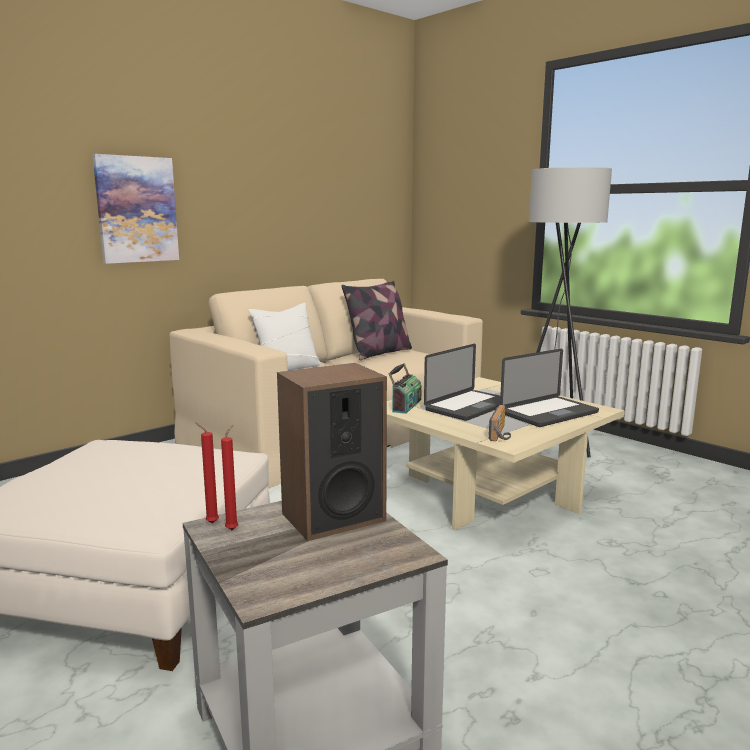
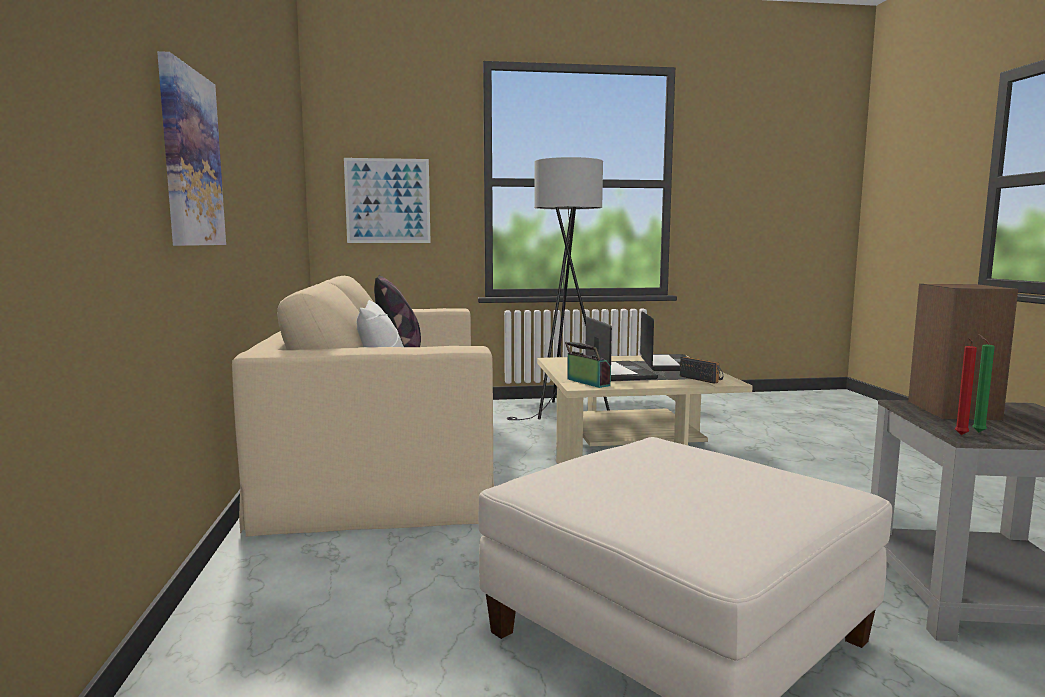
camera: 55 degrees left, 5 degrees down
red candle [221,425,238,530] -> green candle [972,334,995,432]
none -> picture [344,158,431,243]

